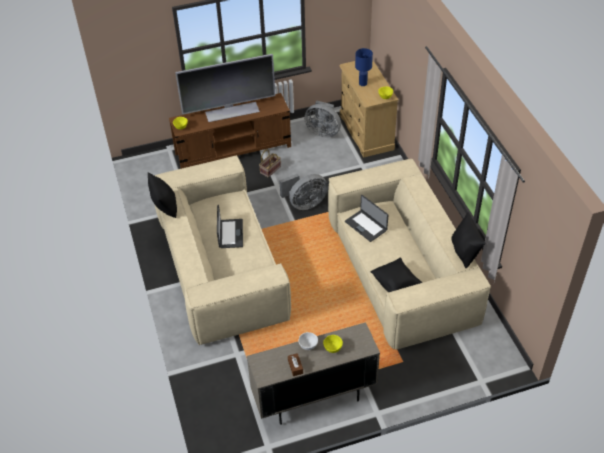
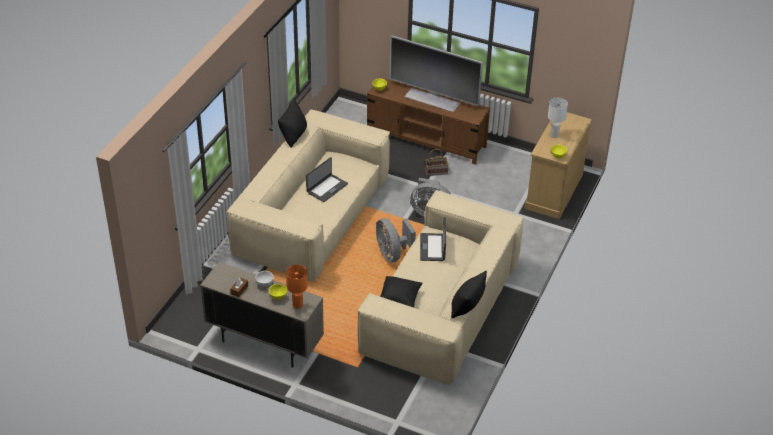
camera: 40 degrees right, 5 degrees down
grey fan [304,101,341,138] -> grey fan moved to [376,218,416,262]
blue table lamp [355,48,373,86] -> white table lamp [548,98,568,138]
none -> orange table lamp [286,265,308,309]

